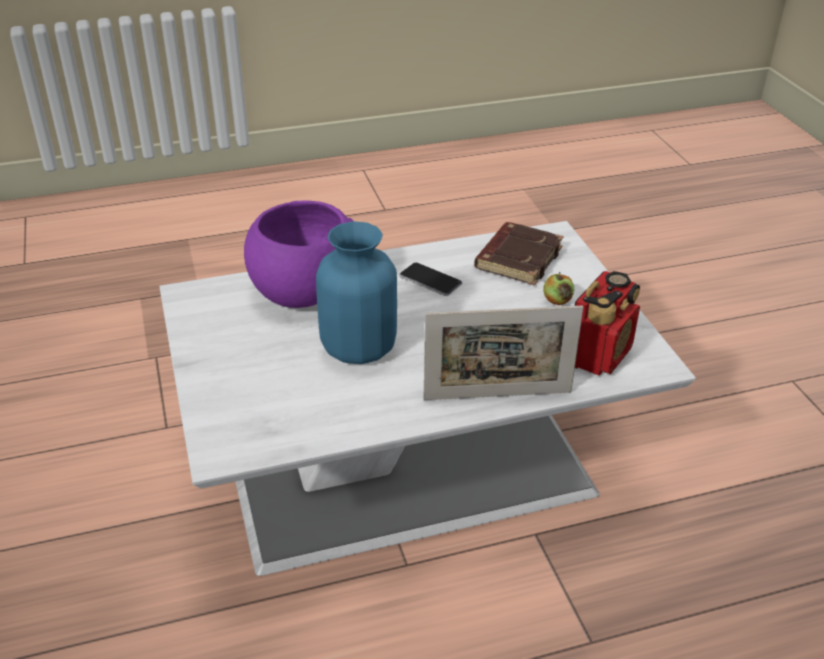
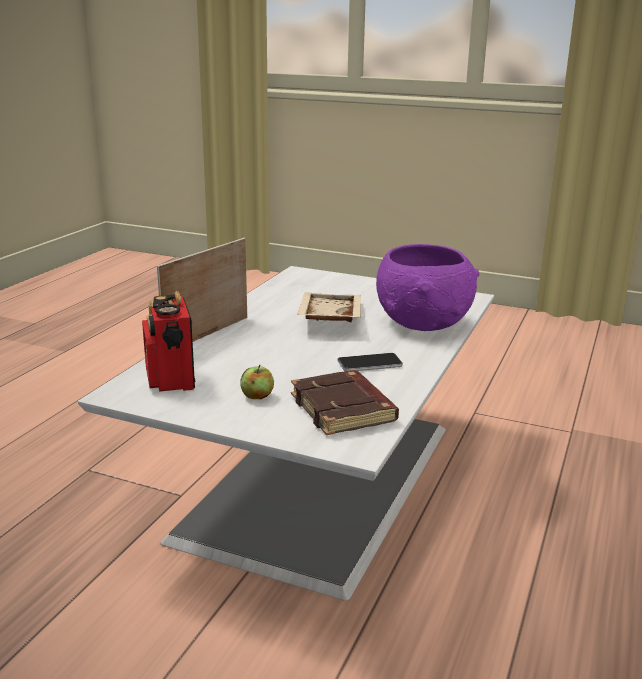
camera: 130 degrees right, 15 degrees down
blue vase [316,222,397,364] -> beige tray [297,292,361,322]

